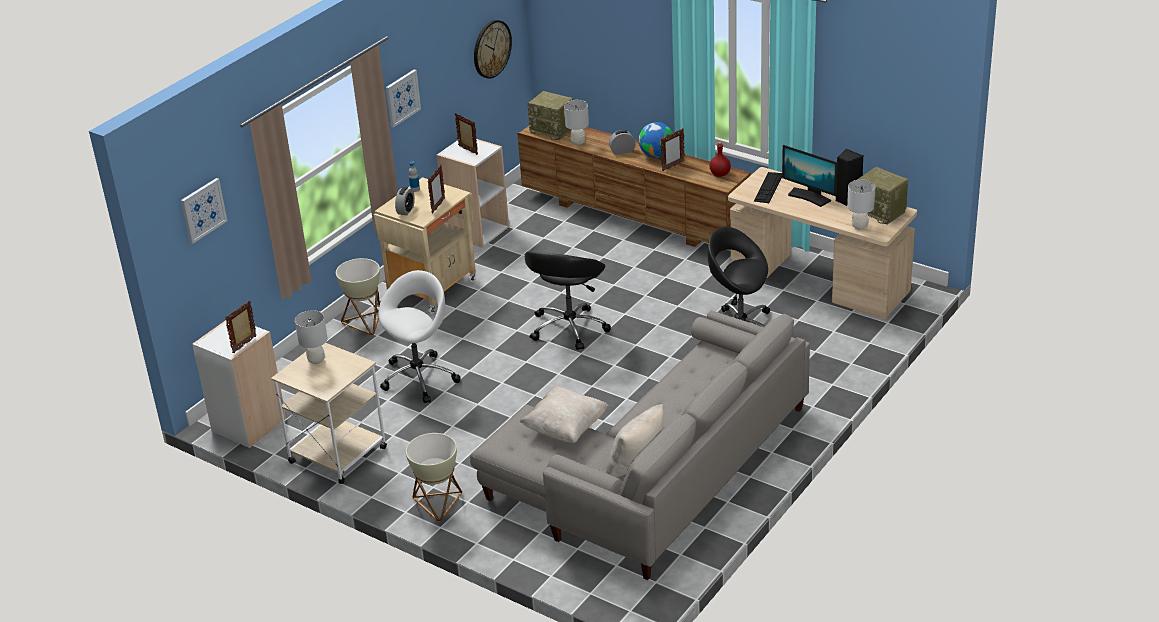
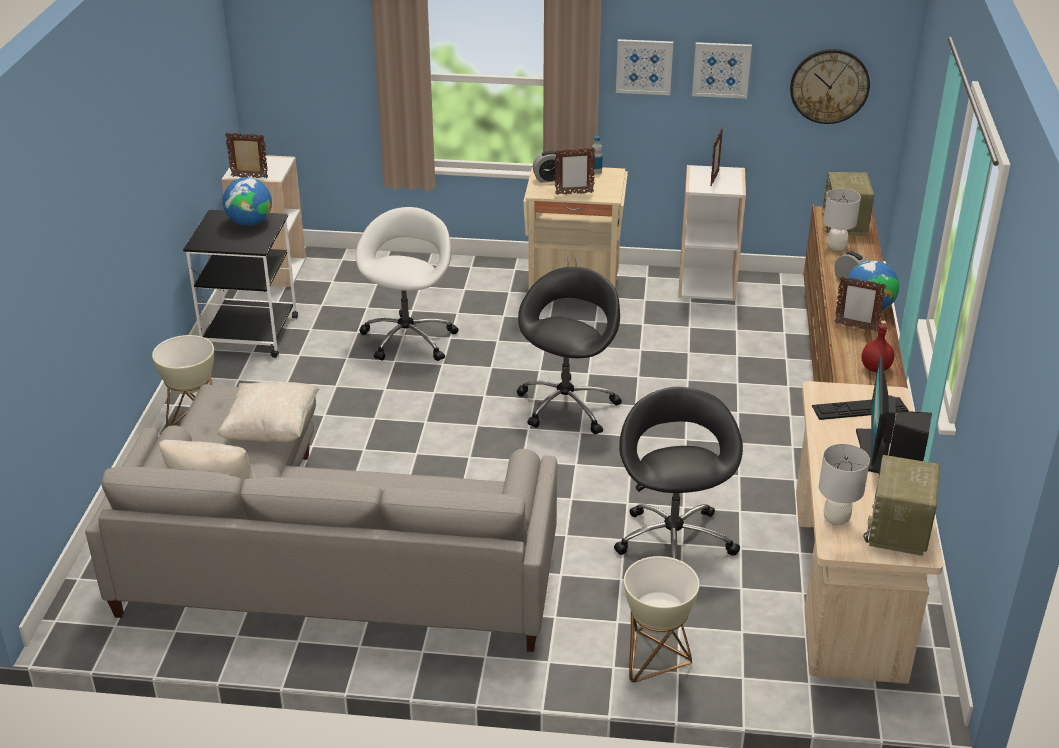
camera: 60 degrees right, 0 degrees up
picture [181,178,227,244] -> picture moved to [692,42,752,99]
beige cart [271,343,387,484] -> black cart [183,210,298,358]
grey table lamp [295,310,328,364] -> globe [223,177,272,226]
planter [336,258,380,335] -> planter moved to [624,556,700,682]
white office chair [378,270,461,403] -> white office chair turned 90 degrees counterclockwise [356,207,459,361]
black office chair [525,252,611,350] -> black office chair turned 135 degrees clockwise [517,267,622,434]

